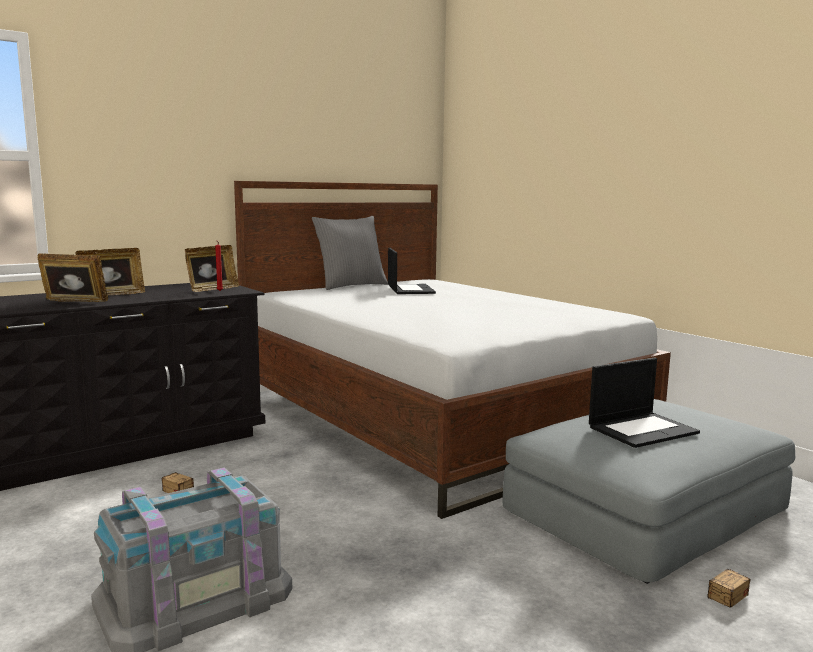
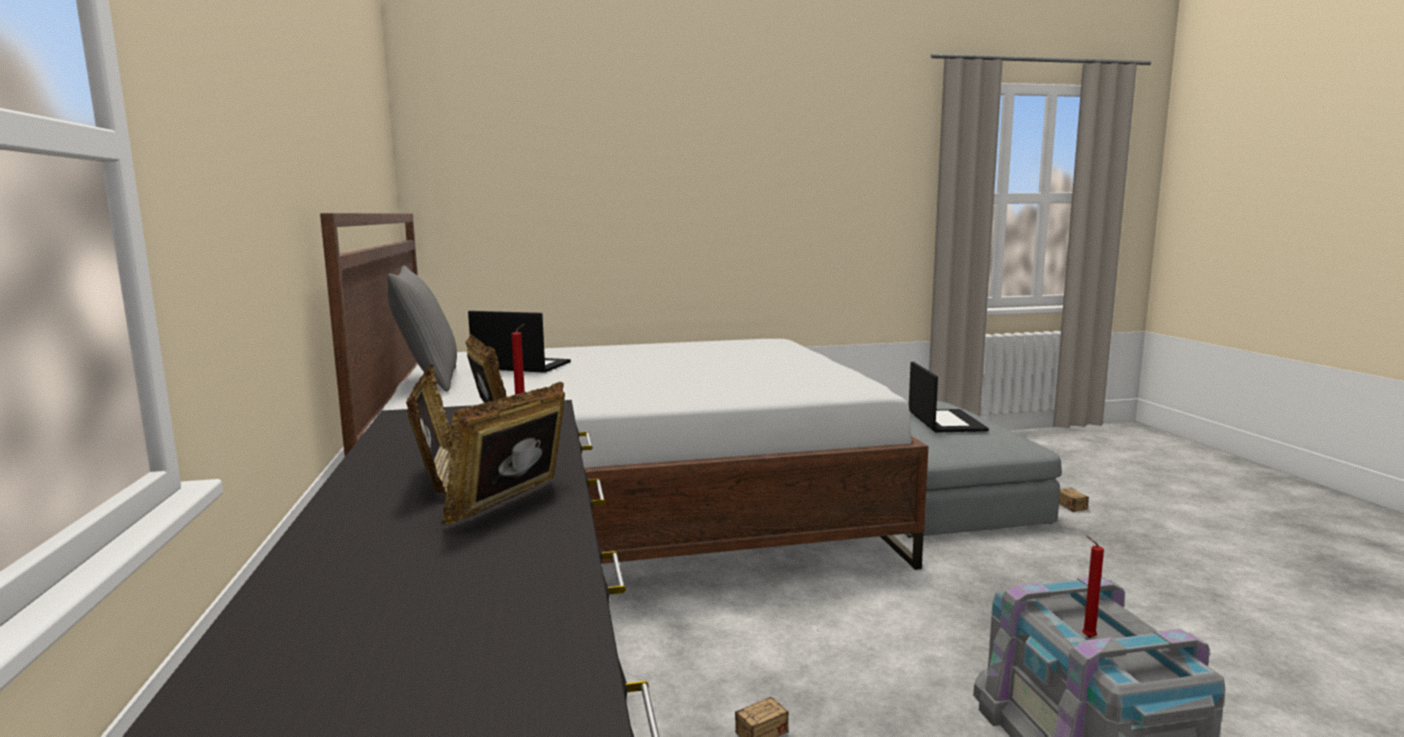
camera: 65 degrees left, 0 degrees up
none -> red candle [1082,535,1104,638]

